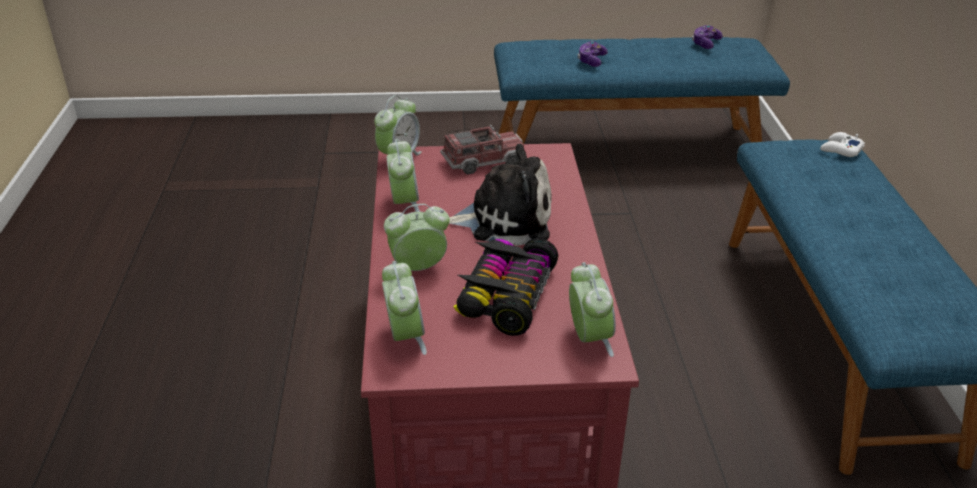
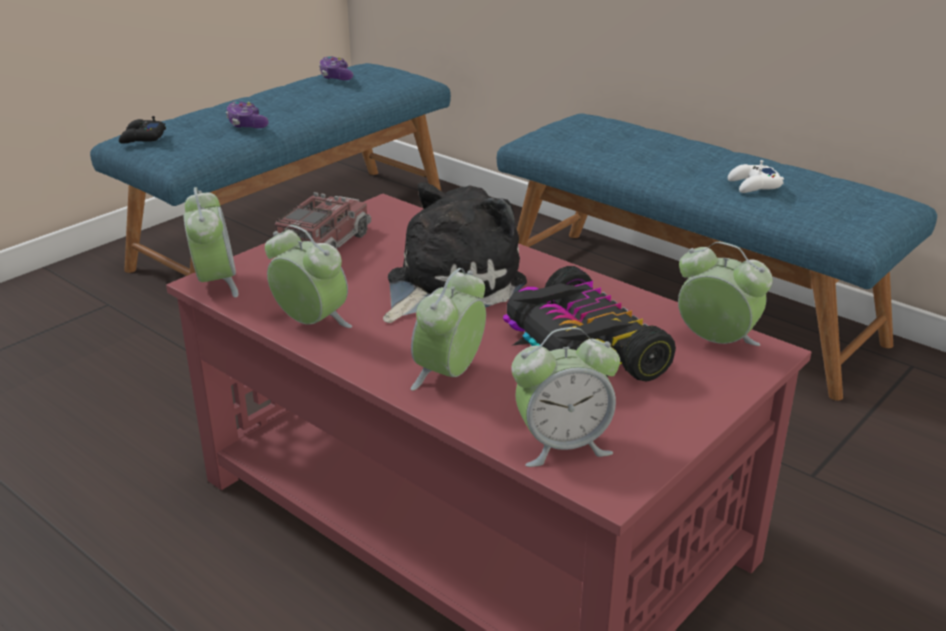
camera: 45 degrees left, 5 degrees down
alarm clock [382,261,427,355] -> alarm clock turned 135 degrees clockwise [511,327,620,467]
white game controller [820,132,865,157] -> white game controller moved to [728,160,784,193]
none -> black game controller [119,116,166,144]

